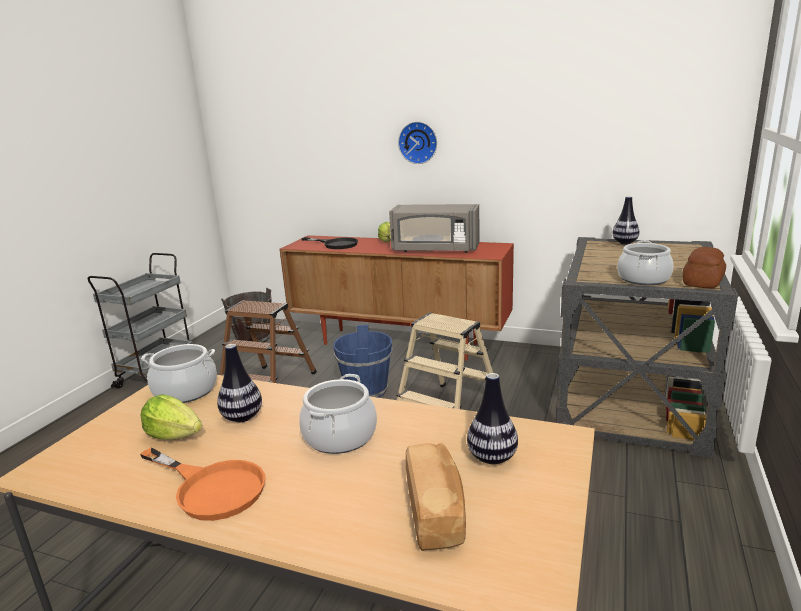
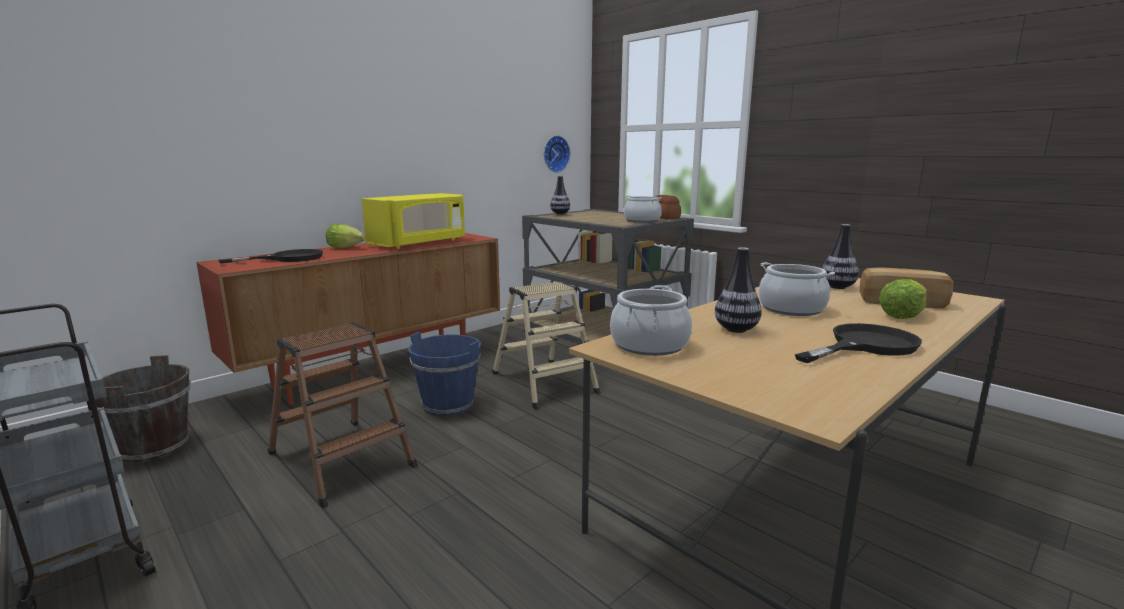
camera: 65 degrees left, 5 degrees down
orange frying pan [140,447,265,521] -> black frying pan [795,323,922,363]
lettuce [141,394,202,440] -> lettuce moved to [879,279,926,319]
grey microwave [389,204,479,253] -> yellow microwave [362,193,465,249]
wall clock [398,121,437,164] -> wall clock moved to [544,135,570,173]

